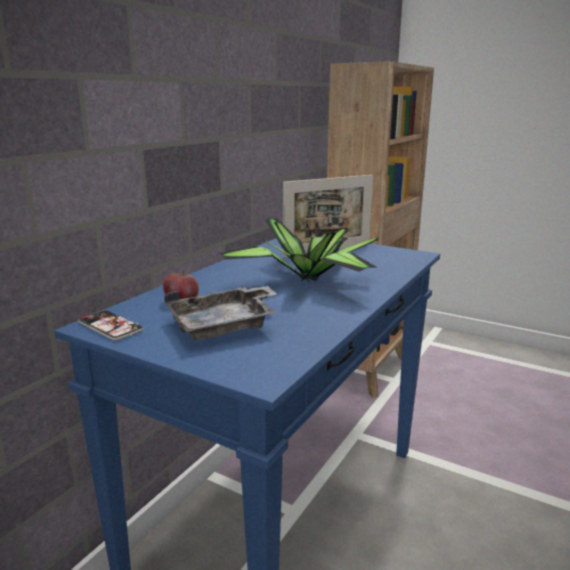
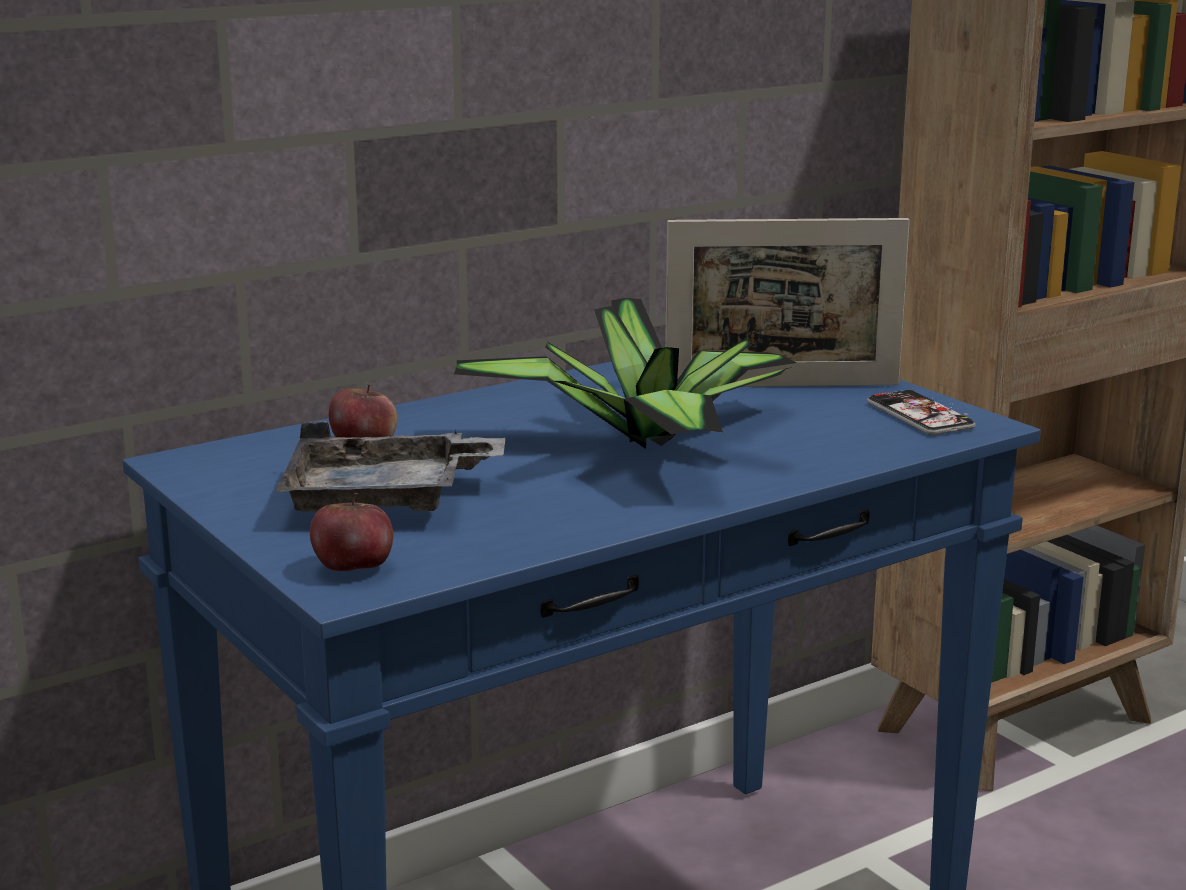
camera: 25 degrees right, 0 degrees up
phone [78,309,143,341] -> phone moved to [867,388,975,435]
none -> apple [310,493,393,571]

